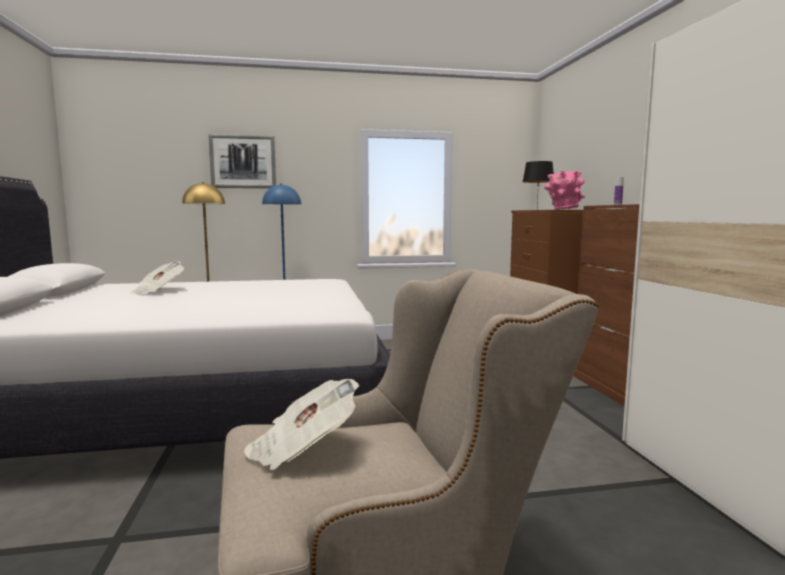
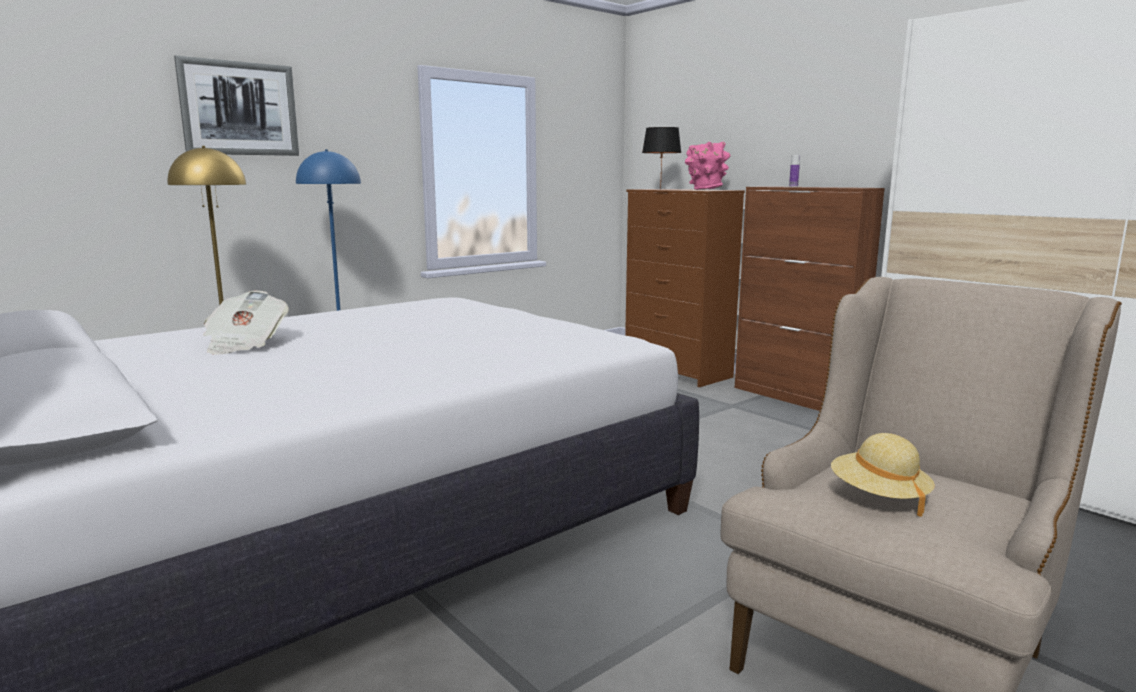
camera: 30 degrees left, 5 degrees up
newspaper [244,379,359,470] -> beige hat [831,433,935,517]

